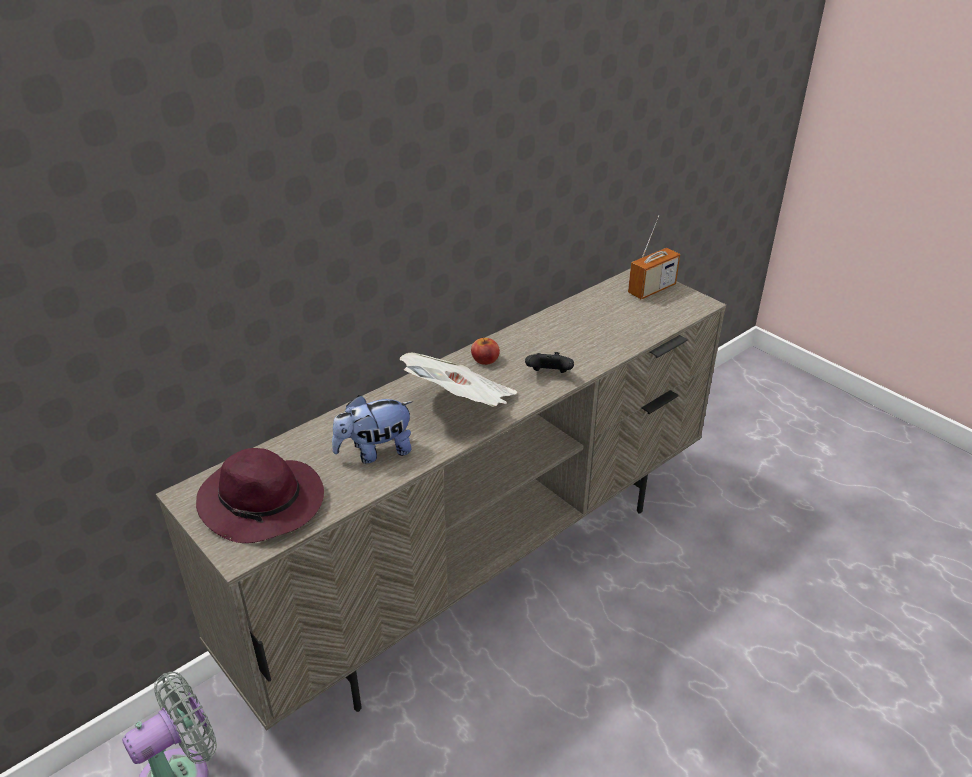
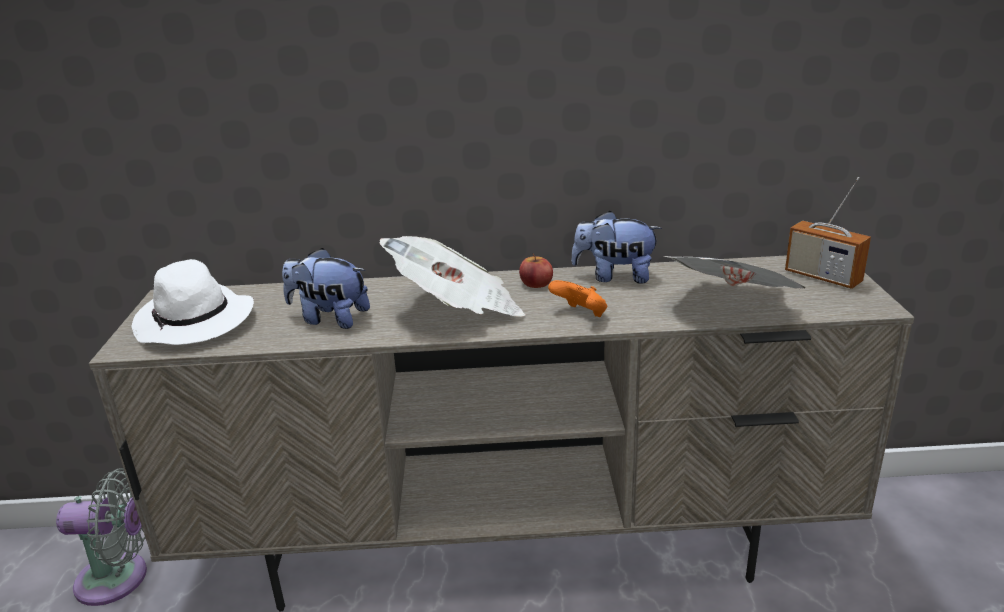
camera: 40 degrees right, 10 degrees down
purple hat [196,448,324,543] -> white hat [131,259,254,345]
black game controller [525,352,574,373] -> orange game controller [548,280,607,317]
radio [628,215,680,299] -> radio turned 45 degrees clockwise [785,177,871,289]
none -> plush toy [571,211,662,284]
none -> newspaper [665,256,806,289]

